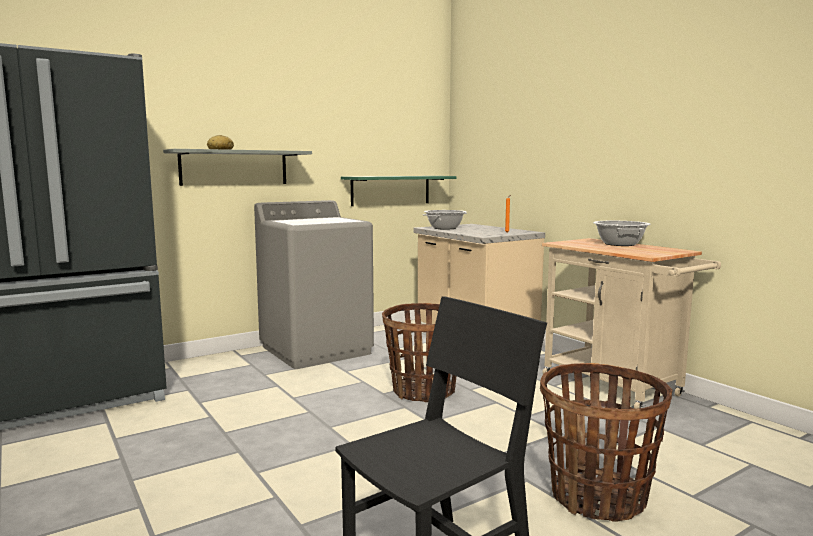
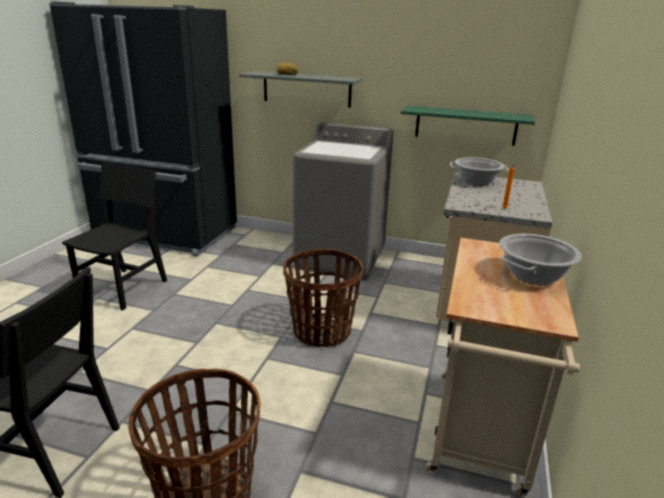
camera: 50 degrees right, 15 degrees up
none -> black chair [62,163,167,310]

